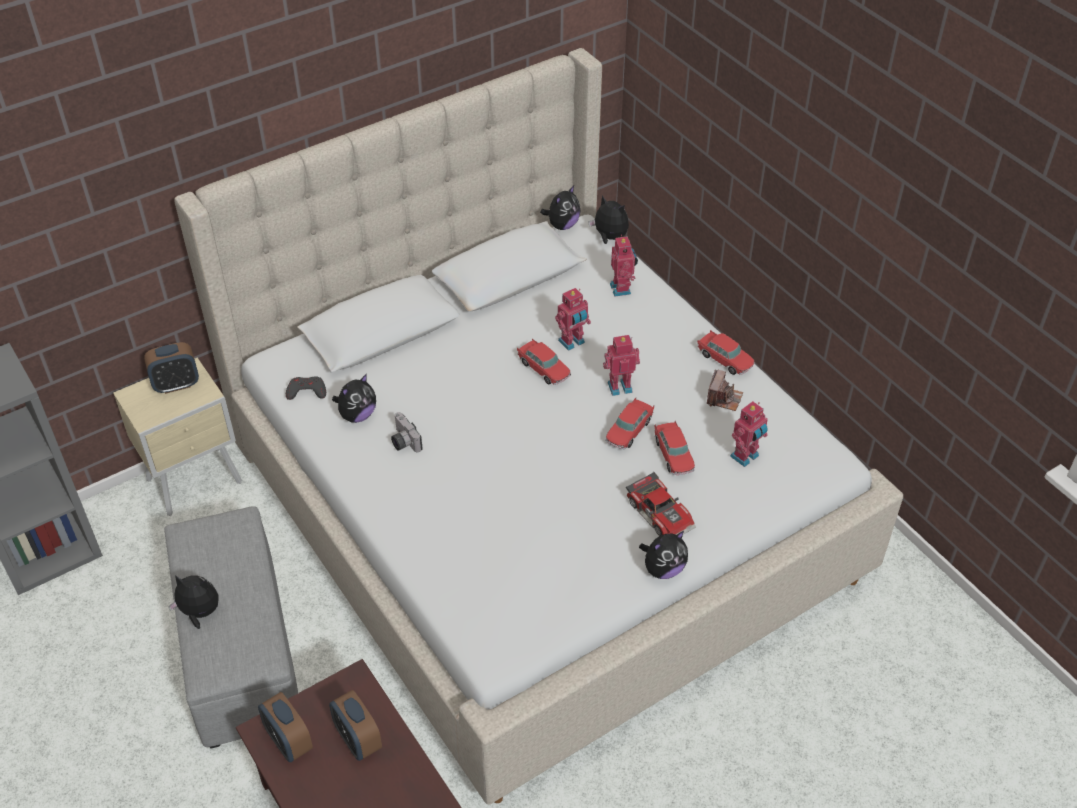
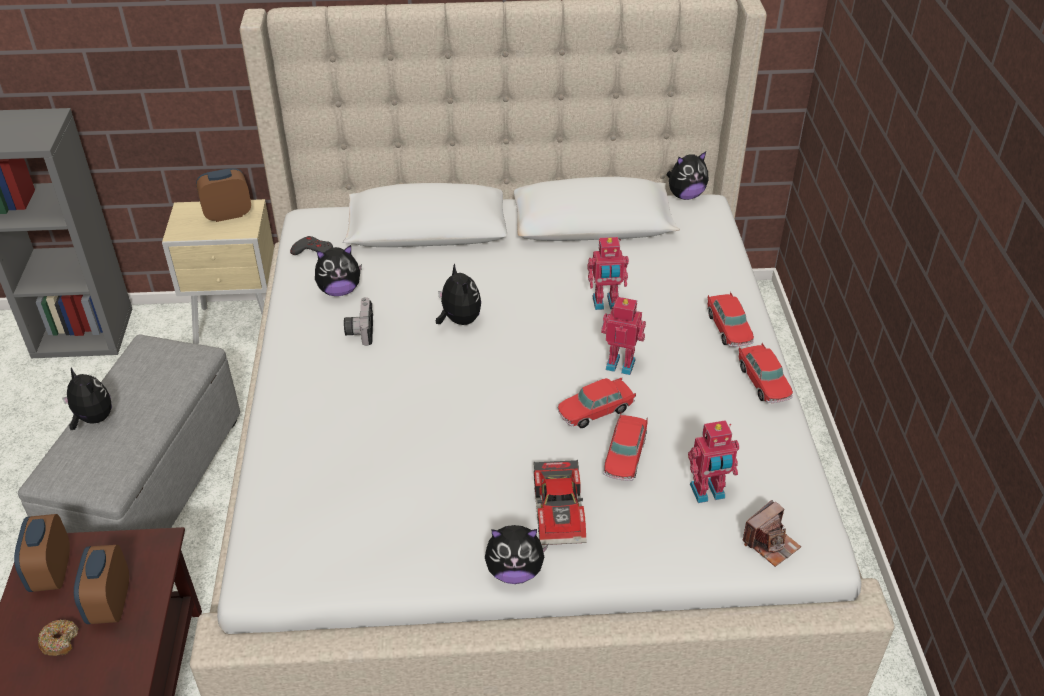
camera: 30 degrees right, 5 degrees down
alarm clock [144,342,199,394] -> alarm clock turned 150 degrees clockwise [196,168,251,222]
toy car [517,339,571,385] -> toy car moved to [707,292,754,347]
plush toy [588,195,629,244] -> plush toy moved to [436,263,481,325]
toy robot [610,235,638,297] -> none
camera [707,369,743,411] -> camera moved to [742,500,801,567]
none -> donut [38,620,79,656]

